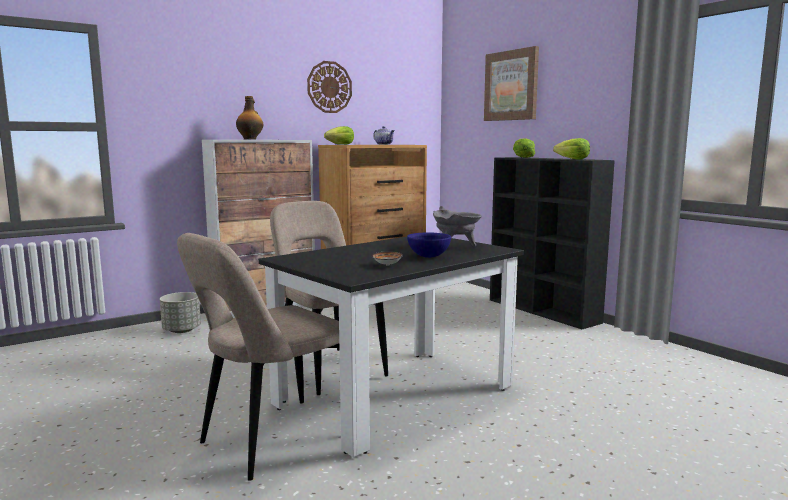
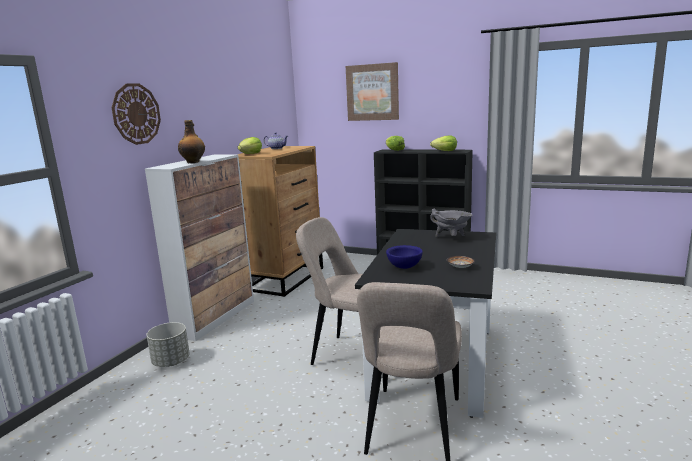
camera: 30 degrees left, 5 degrees up
wall clock [307,61,352,113] -> wall clock moved to [111,84,161,145]
blue bowl [407,233,451,258] -> blue bowl moved to [386,245,423,269]

